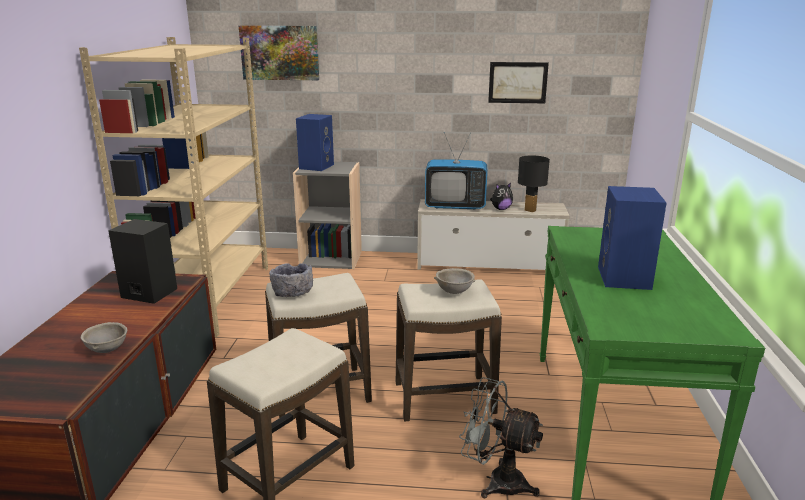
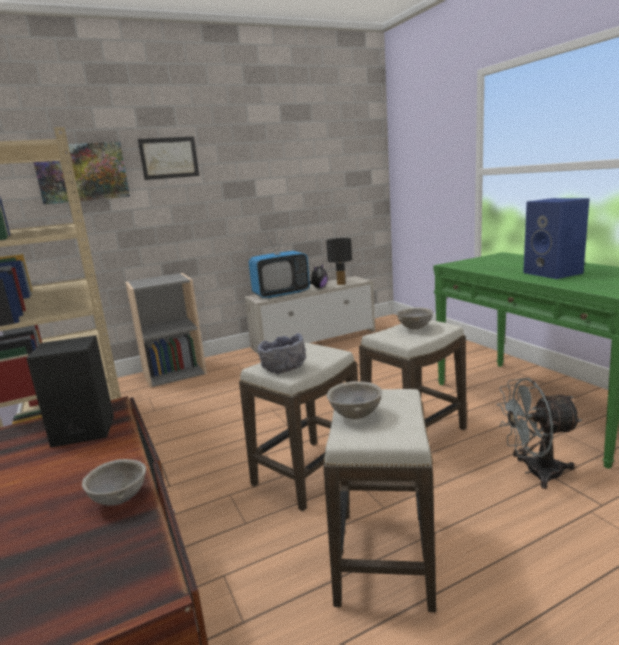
camera: 30 degrees left, 5 degrees down
blue speaker [296,114,334,171] -> none
picture [488,62,549,103] -> picture moved to [138,137,200,180]
none -> grey bowl [327,381,382,419]

